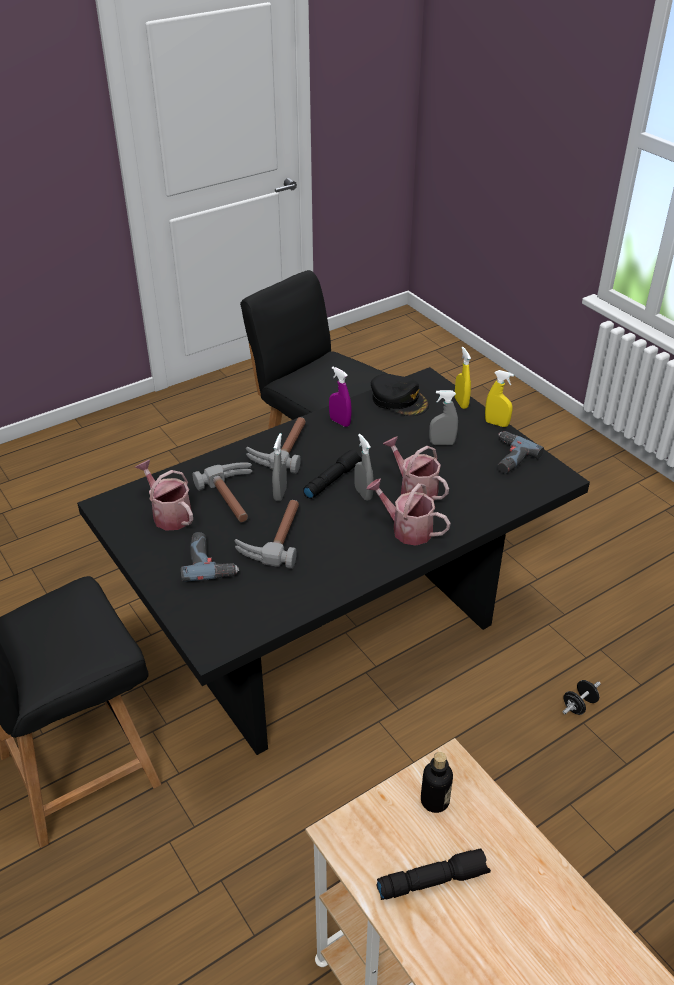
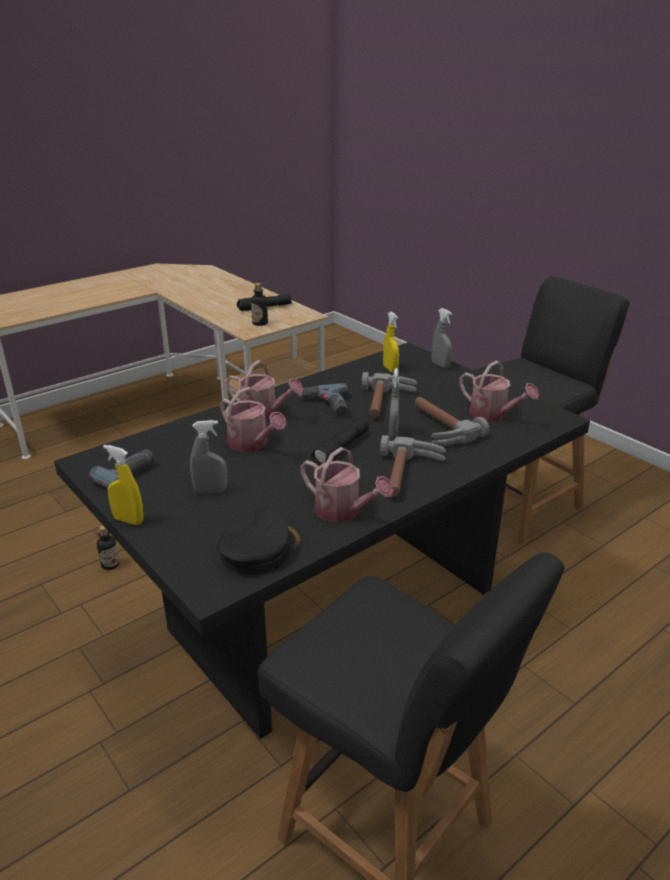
camera: 175 degrees right, 10 degrees down
power drill [181,532,239,582] -> power drill moved to [298,383,348,417]
purple spray bottle [329,367,352,427] -> watering can [300,447,394,523]
grey spray bottle [354,434,374,501] -> grey spray bottle moved to [432,308,452,368]
black cap [371,374,429,416] -> black cap turned 90 degrees clockwise [217,507,302,575]
yellow spray bottle [455,347,471,409] -> yellow spray bottle moved to [383,312,399,373]
black dumbbell [563,680,601,715] -> bottle [97,526,119,570]

